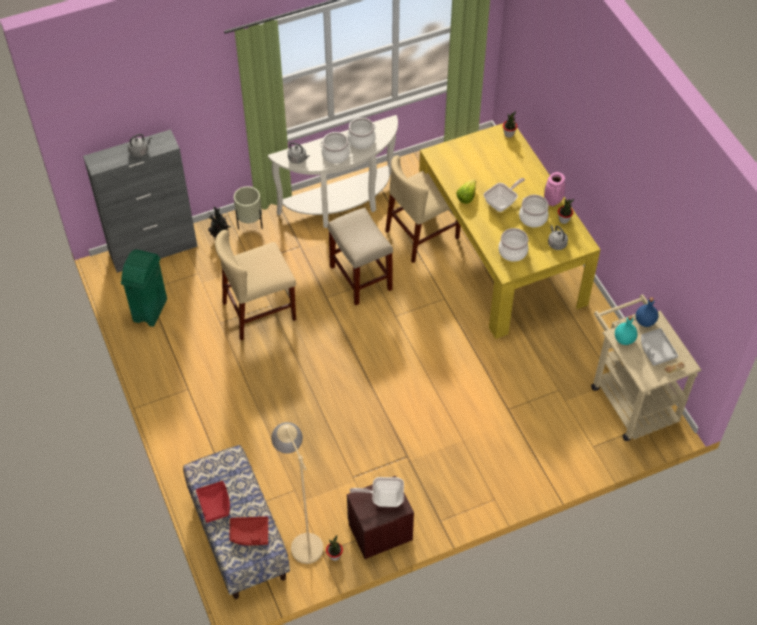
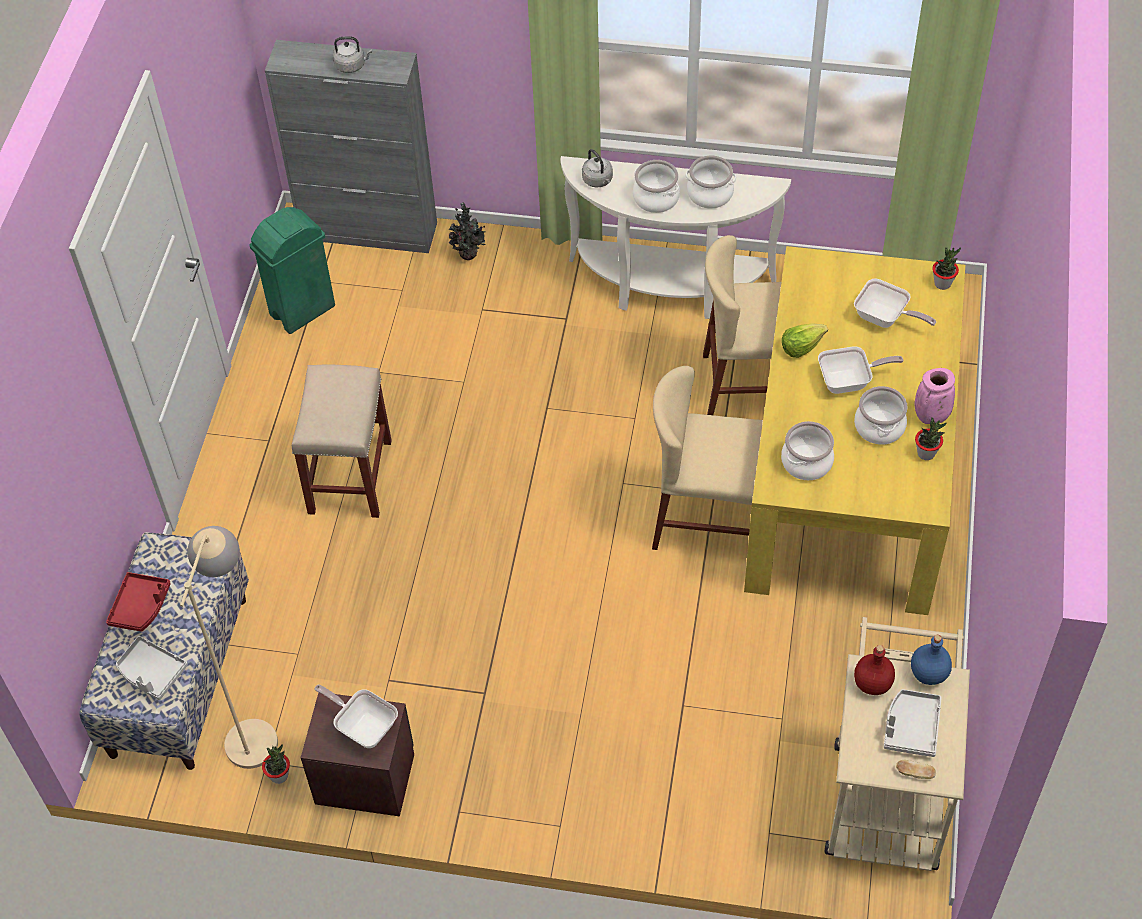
camera: 35 degrees right, 0 degrees up
beige chair [215,230,296,340] -> beige chair moved to [652,366,763,550]
red tray [229,516,268,545] -> grey tray [116,636,188,700]
beige planter [234,186,263,230] -> none
beige stool [328,208,393,305] -> beige stool moved to [292,364,392,518]
grey kettle [548,225,568,250] -> none
turquoise bottle [615,315,637,345] -> red bottle [854,645,895,695]
none -> frying pan [854,279,936,328]

